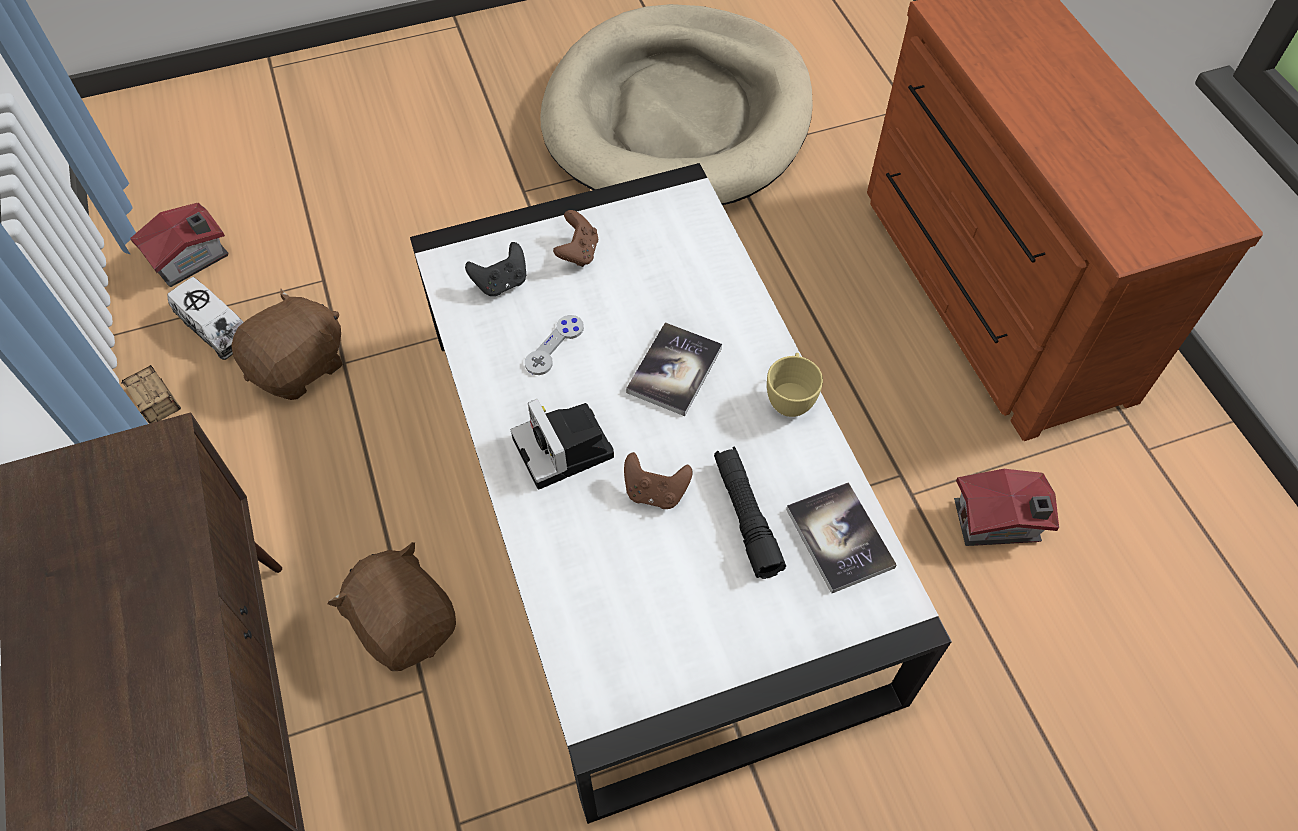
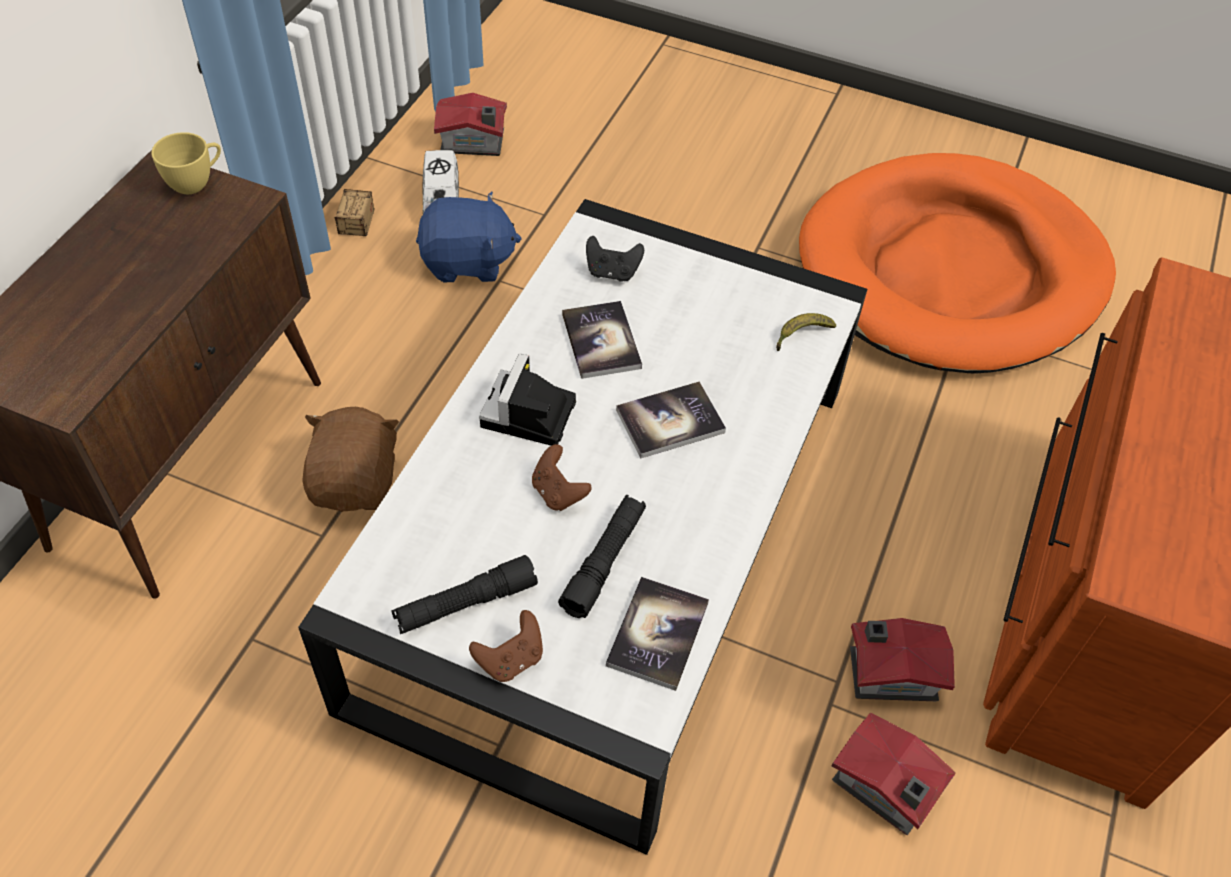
camera: 40 degrees right, 5 degrees down
brown plush toy [231,289,342,400] -> blue plush toy [416,192,522,282]
grey game controller [525,315,584,375] -> book [562,301,642,379]
beige dog bed [540,4,813,205] -> orange dog bed [799,153,1116,374]
brown game controller [553,210,598,267] -> brown game controller moved to [469,610,543,682]
yellow cup [767,353,823,417] -> yellow cup moved to [151,132,221,194]
none -> black flashlight [392,555,538,634]
none -> banana [776,313,836,351]
none -> toy house [850,618,955,701]

